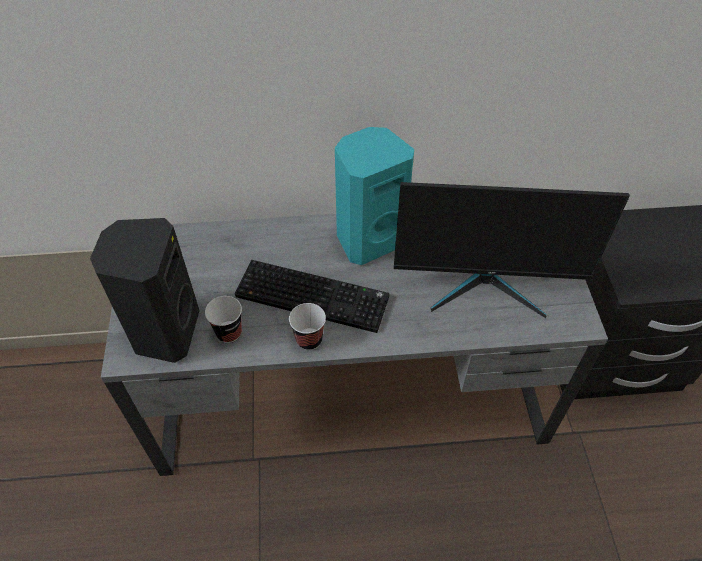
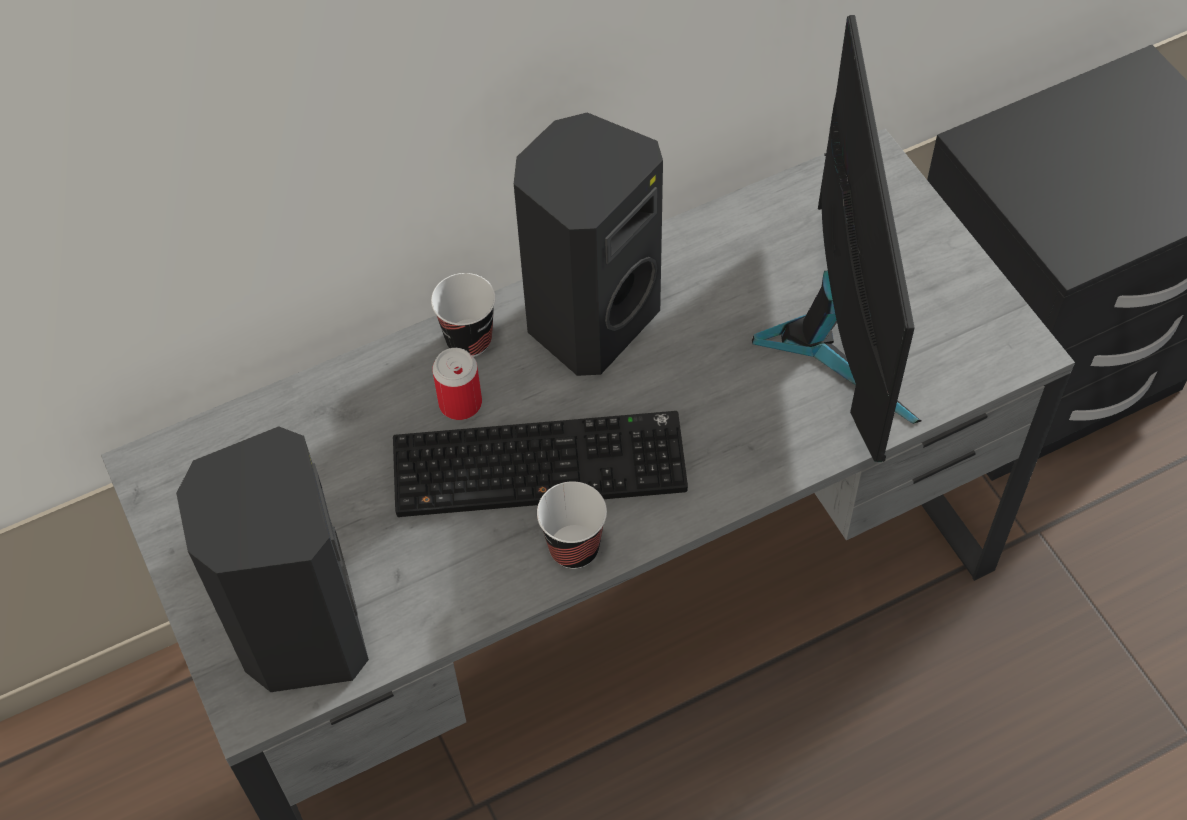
camera: 20 degrees left, 5 degrees up
cup [205,296,242,343] -> cup moved to [431,273,496,357]
turquoise speaker [335,127,414,265] -> black speaker [514,113,663,376]
monitor [394,182,630,318] -> monitor turned 75 degrees counterclockwise [752,15,921,462]
none -> can [432,348,482,420]

